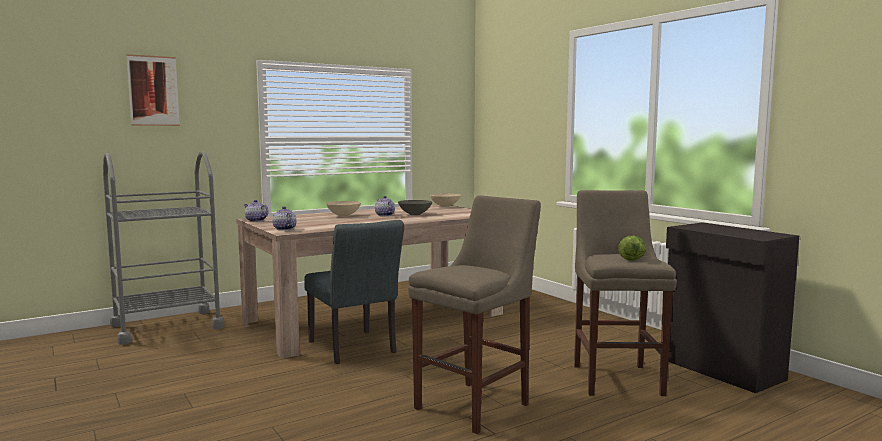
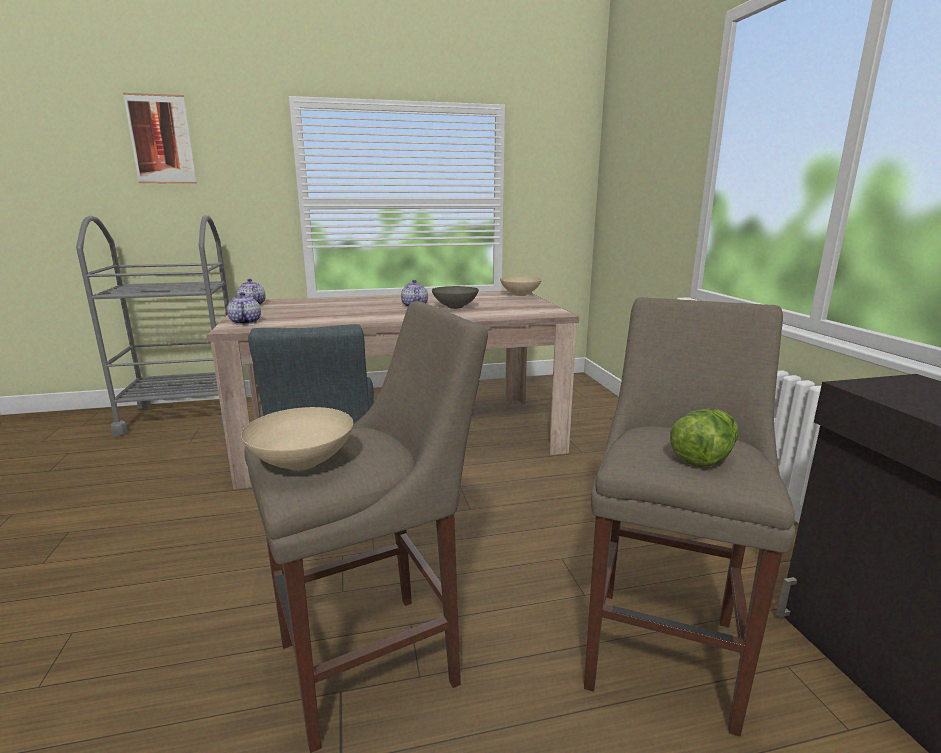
camera: 20 degrees right, 10 degrees up
beige bowl [326,201,361,217] -> beige bowl moved to [241,407,353,471]

